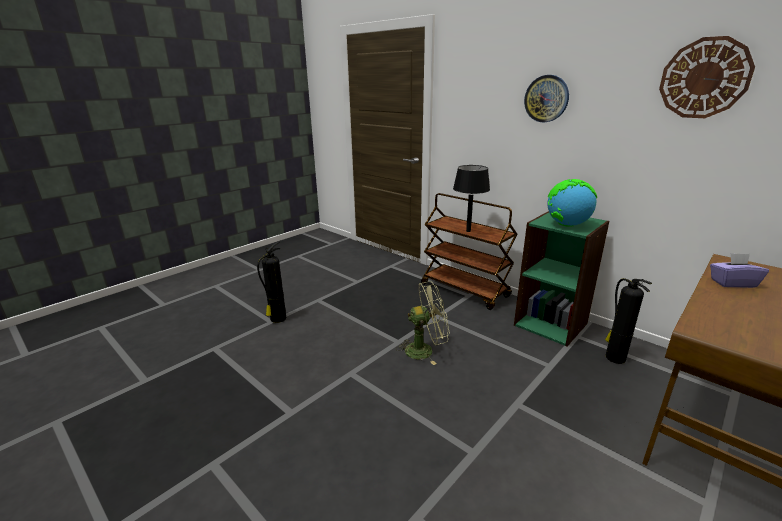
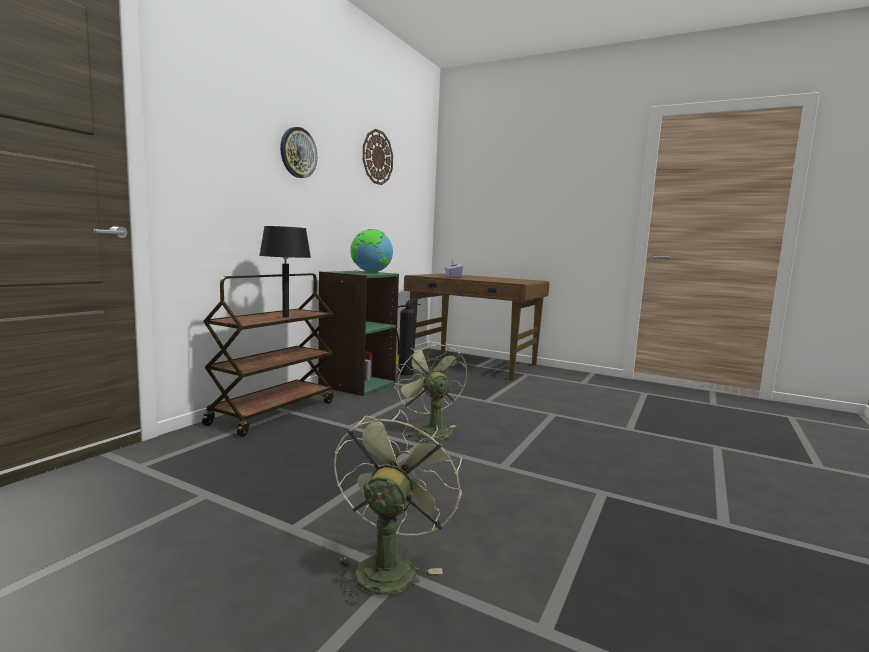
camera: 105 degrees left, 15 degrees down
fire extinguisher [257,242,286,323] -> green fan [333,409,462,604]

